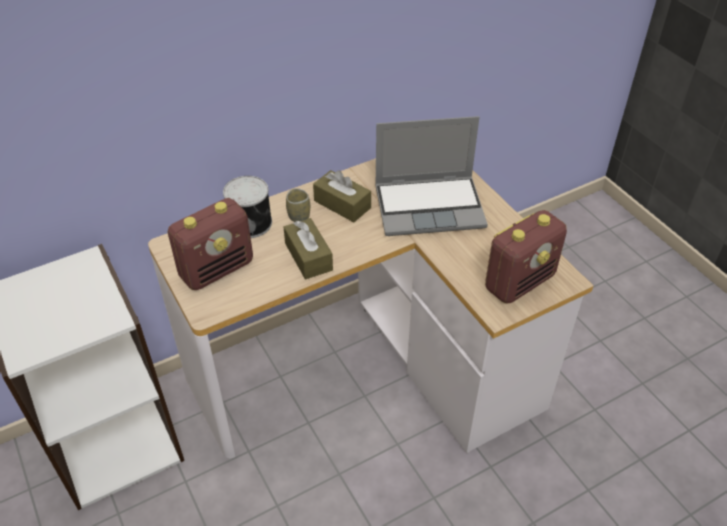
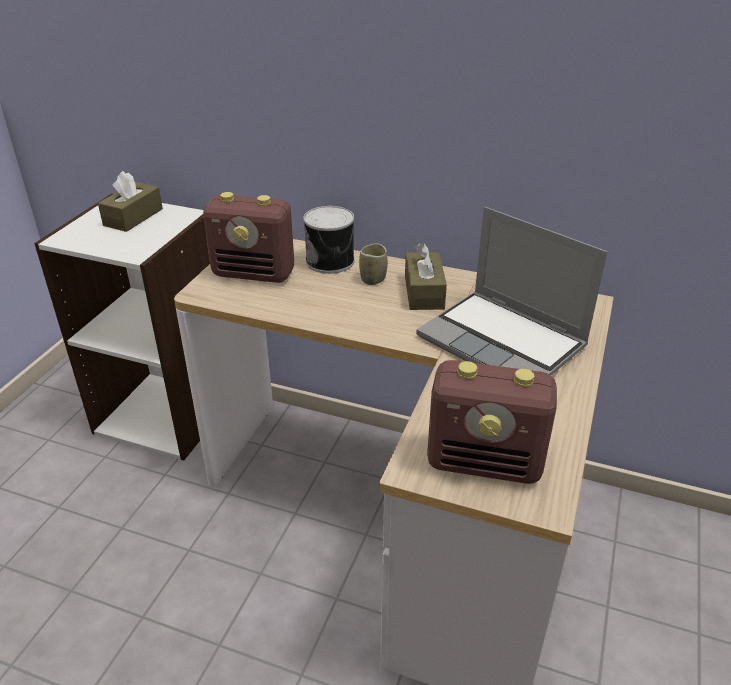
camera: 50 degrees right, 10 degrees down
brown tissue box [284,218,333,279] -> brown tissue box moved to [98,171,163,232]

